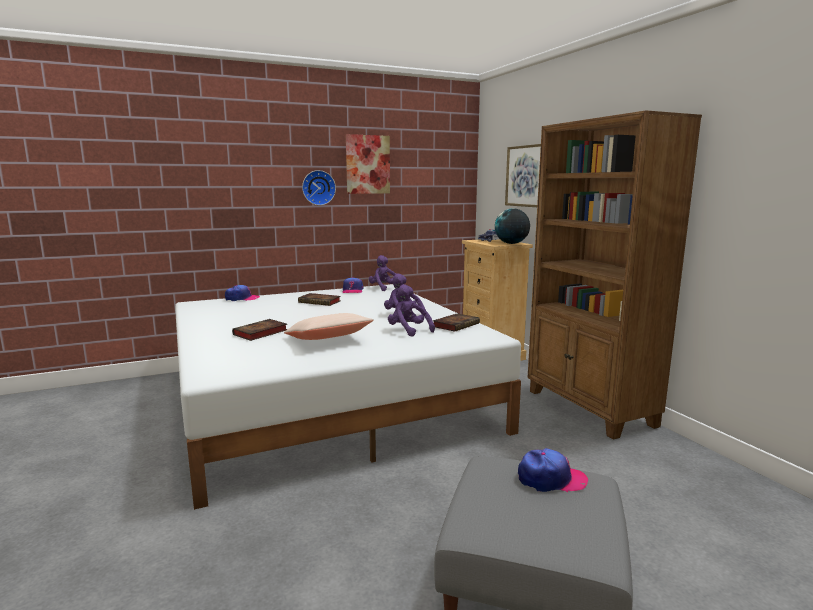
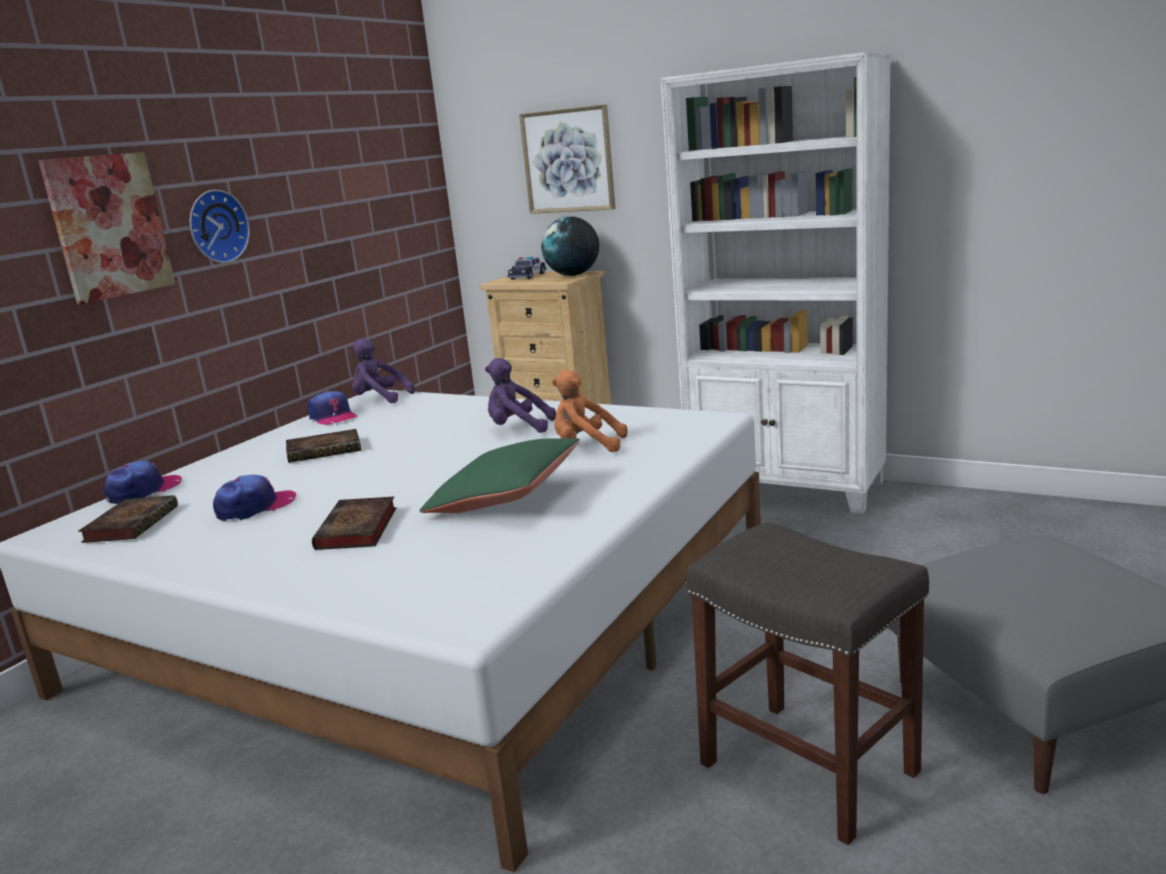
camera: 35 degrees left, 5 degrees up
beige pillow [284,313,374,340] -> green pillow [420,438,580,513]
picture [346,134,390,194] -> picture moved to [38,152,175,304]
purple plush toy [388,284,435,337] -> orange plush toy [552,370,627,452]
book [433,313,480,332] -> book moved to [78,495,178,543]
cap [518,448,588,493] -> cap moved to [213,475,296,521]
brown bookcase [528,110,702,440] -> white bookcase [660,52,891,514]
none -> grey stool [687,522,929,845]

